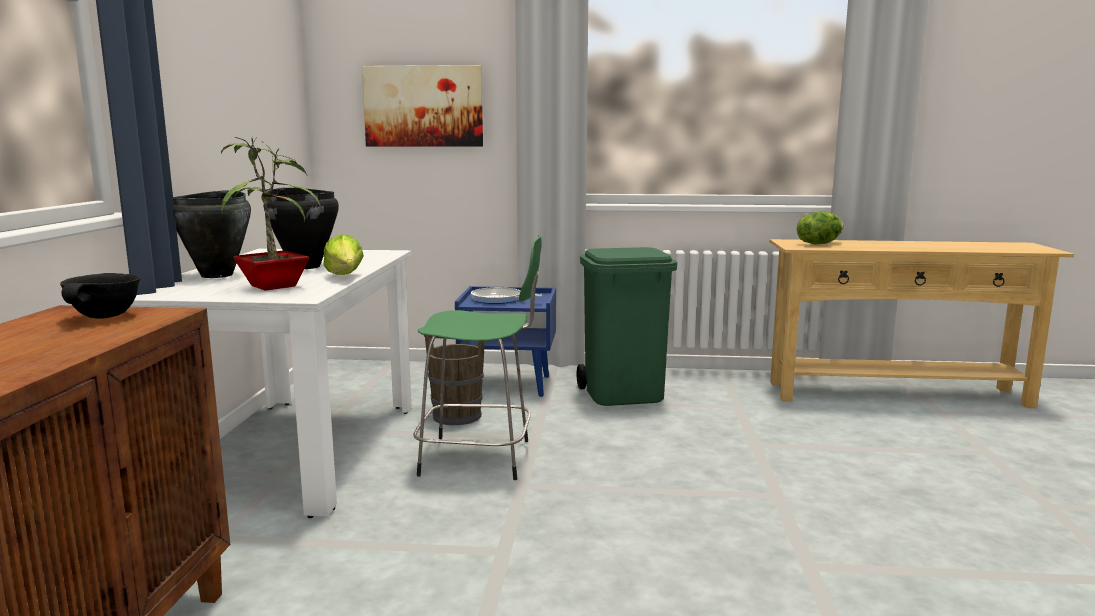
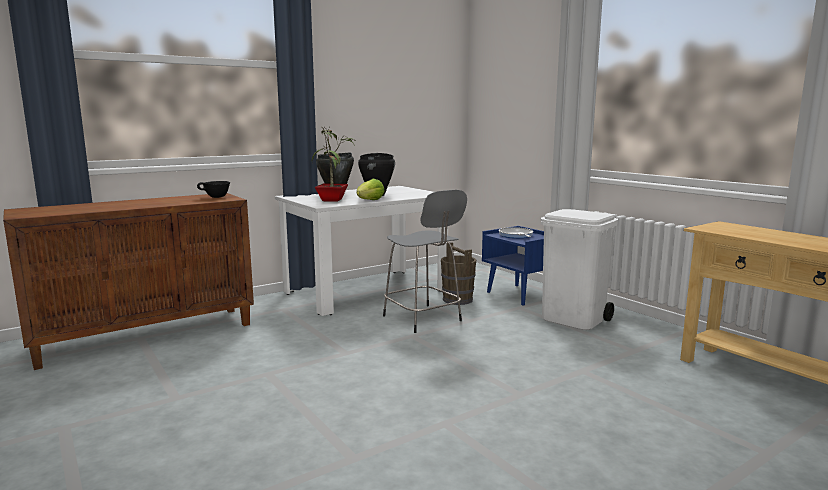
camera: 50 degrees right, 0 degrees up
picture [362,65,483,147] -> none
green stool [413,235,542,480] -> grey stool [383,190,467,333]
green trash can [576,247,677,406] -> white trash can [541,209,618,330]
lettuce [797,211,843,245] -> none

